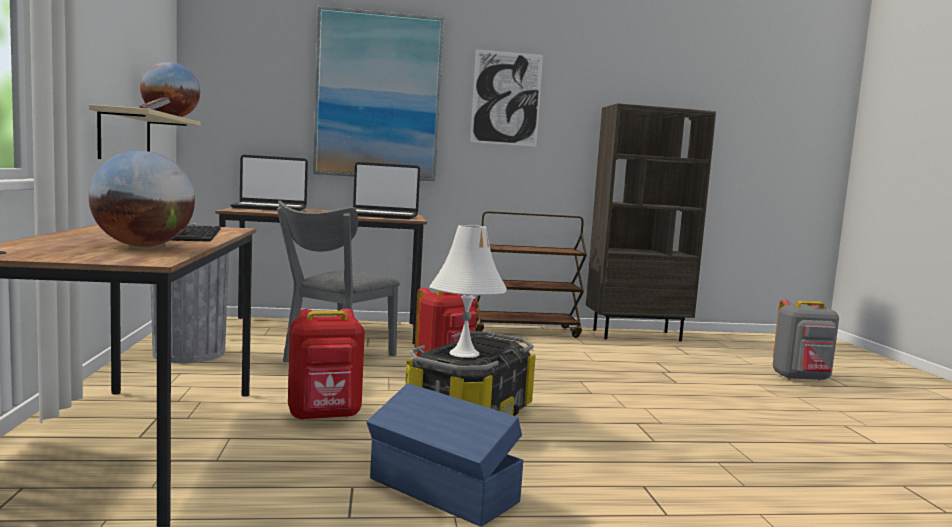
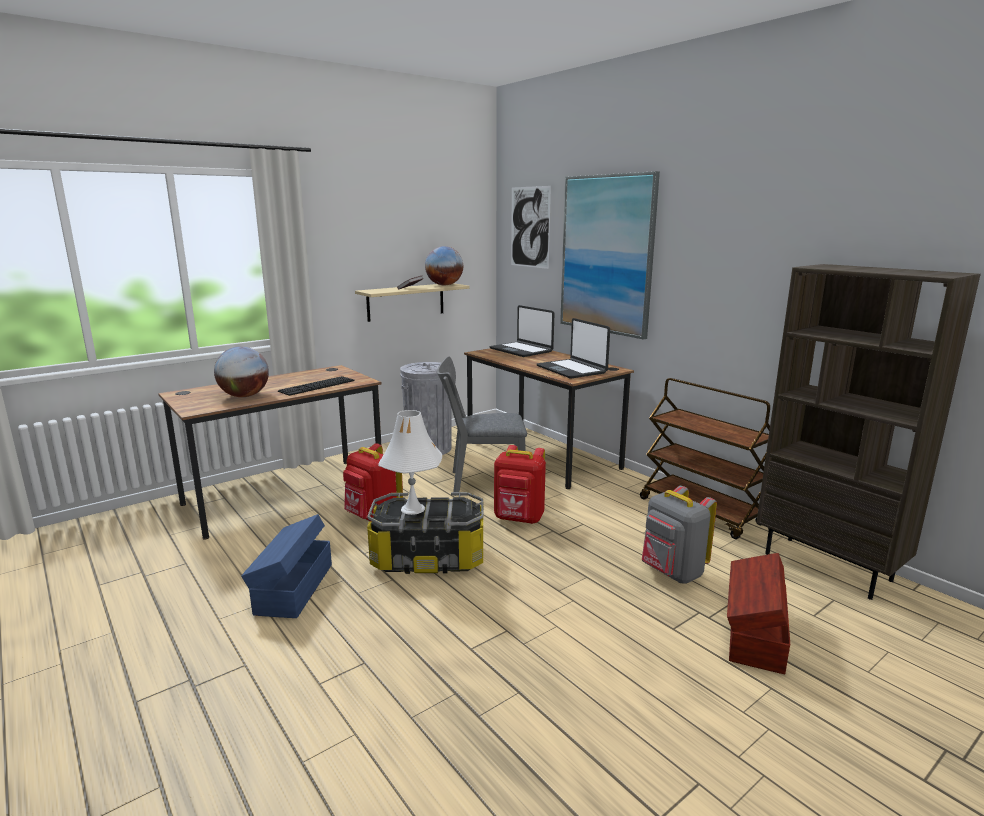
camera: 60 degrees right, 10 degrees up
picture [470,49,543,146] -> picture moved to [511,186,551,269]
grey backpack [773,299,839,381] -> grey backpack moved to [642,486,717,584]
none -> brown storage box [727,553,790,674]

